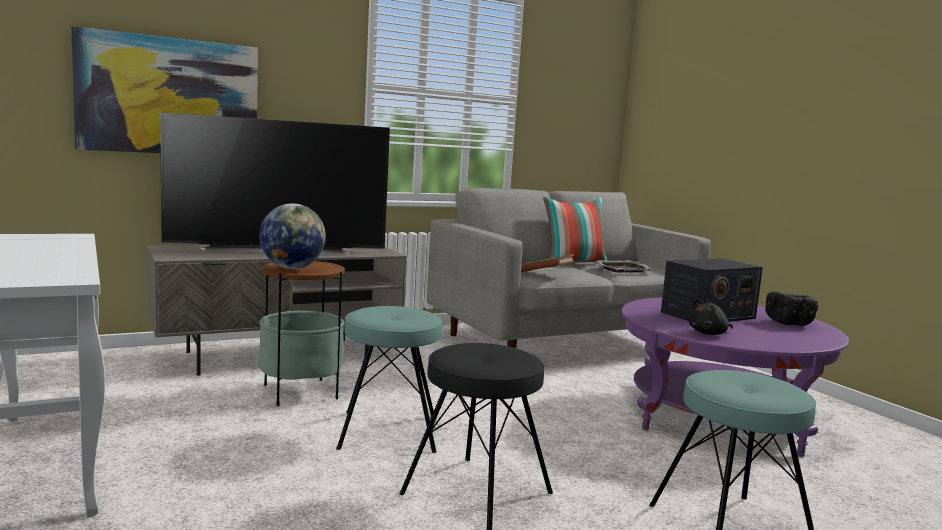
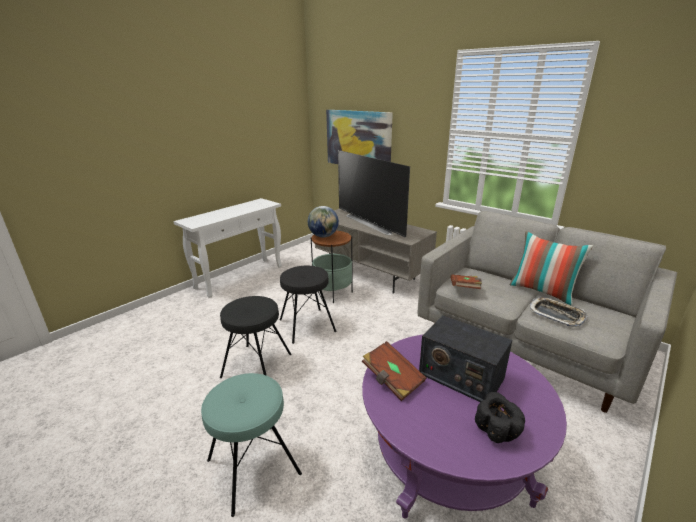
camera: 70 degrees right, 15 degrees up
turquoise stool [336,306,442,453] -> black stool [280,266,336,344]
black plush toy [689,299,733,335] -> brown book [362,341,426,401]

